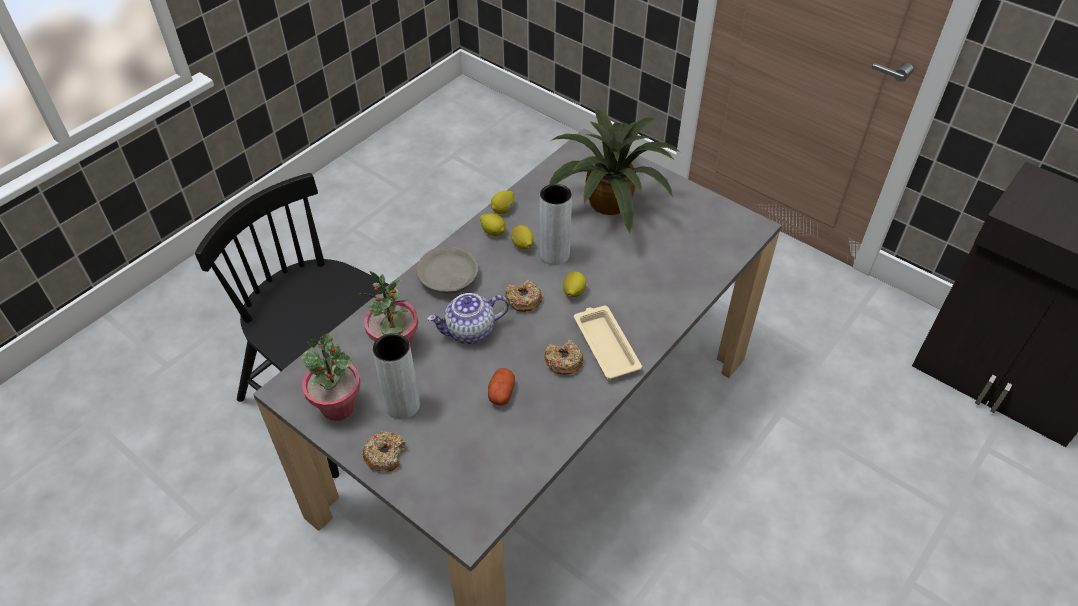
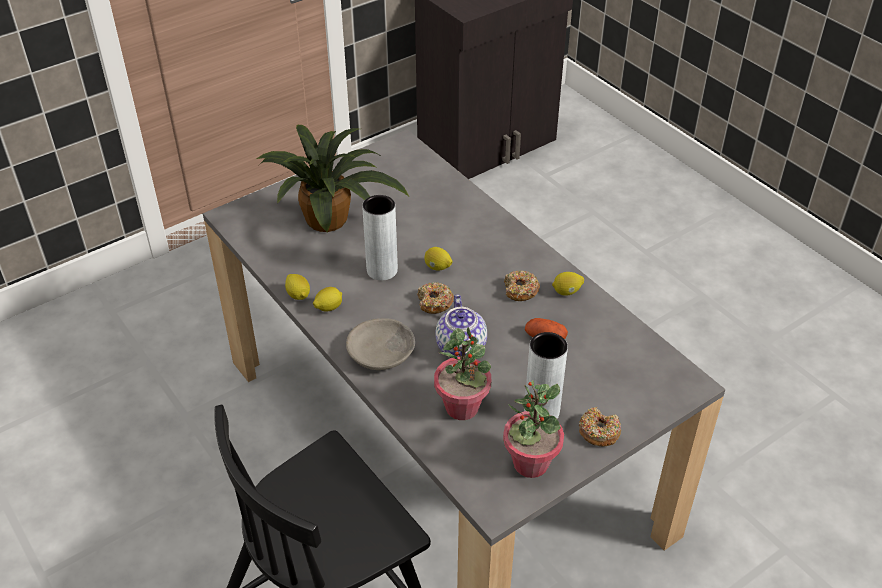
camera: 75 degrees left, 5 degrees down
lemon [511,225,534,249] -> lemon moved to [552,272,584,296]
beige tray [574,306,642,379] -> none

